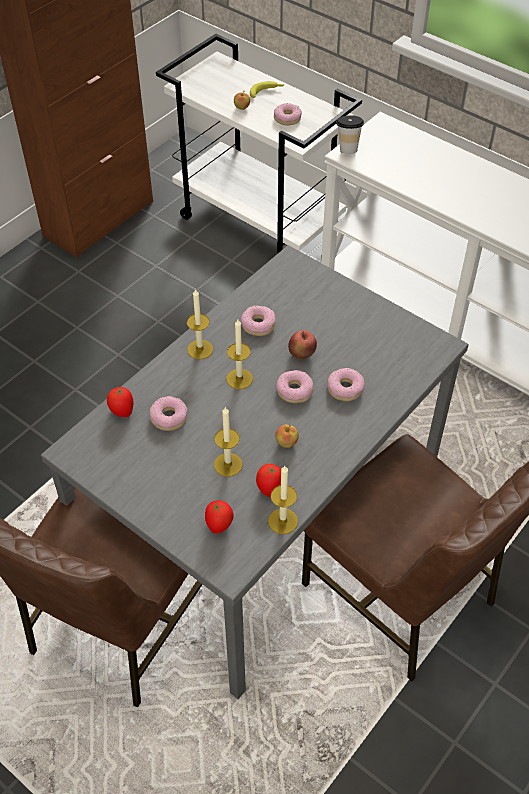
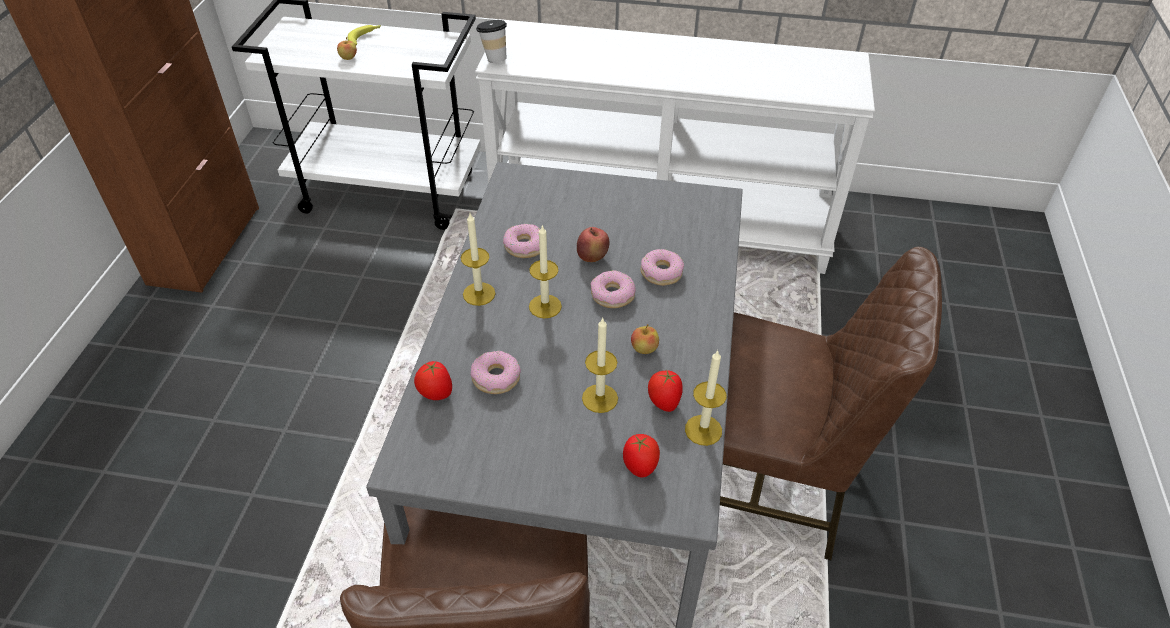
camera: 30 degrees left, 5 degrees down
donut [274,103,302,126] -> none

